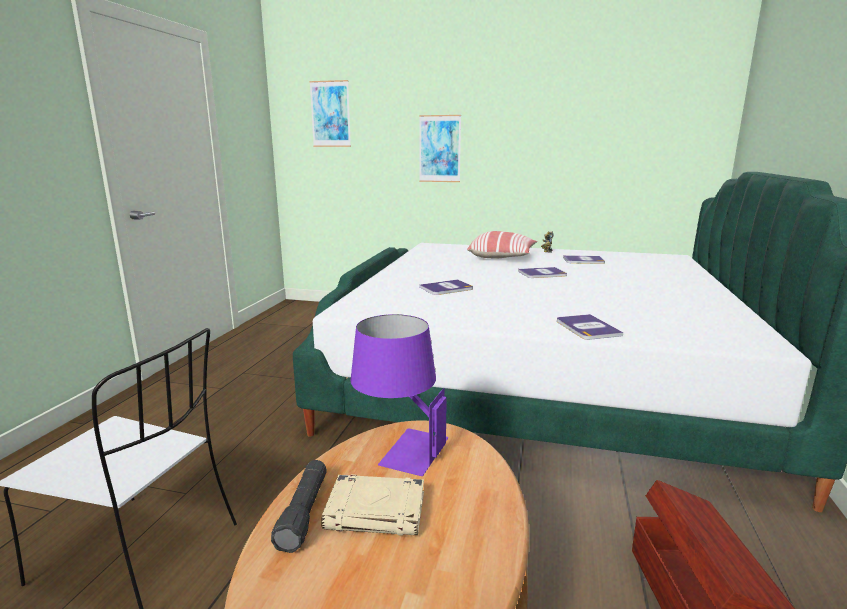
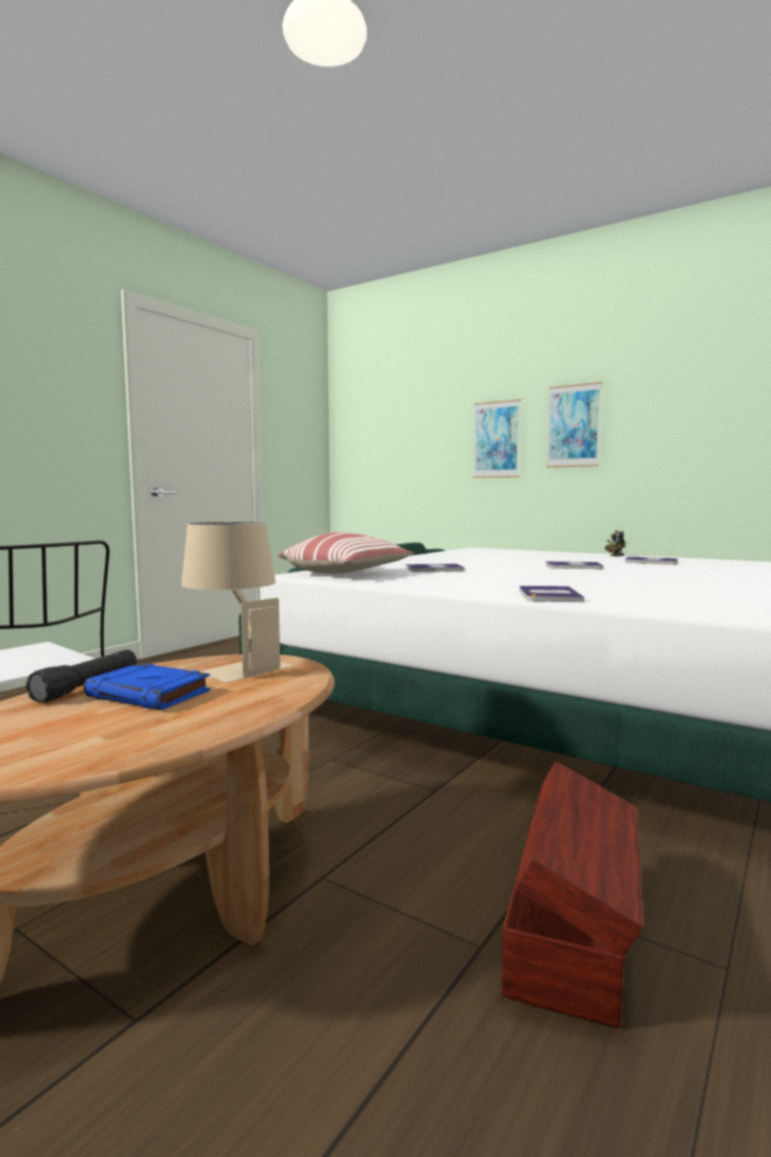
camera: 20 degrees right, 10 degrees down
picture [309,80,351,147] -> picture moved to [546,382,602,468]
beige book [321,474,424,536] -> blue book [83,663,210,710]
purple table lamp [351,314,448,476] -> beige table lamp [181,522,293,683]
pillow [467,231,537,259] -> pillow moved to [278,532,414,574]

